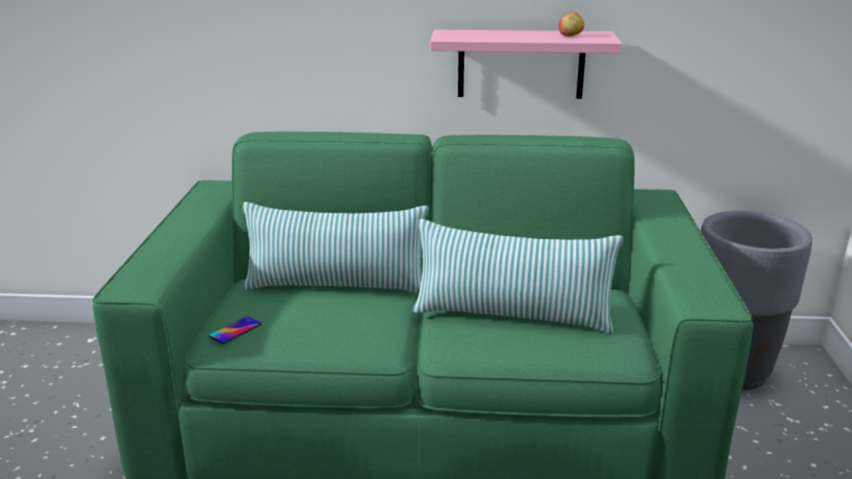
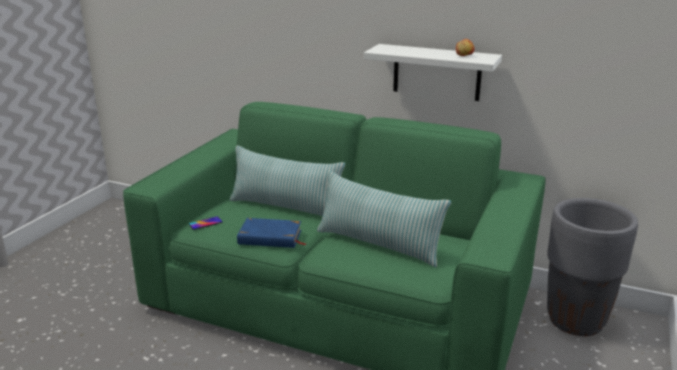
camera: 20 degrees right, 0 degrees up
pink shelf [430,30,622,99] -> white shelf [364,44,502,101]
none -> blue book [237,218,306,248]

